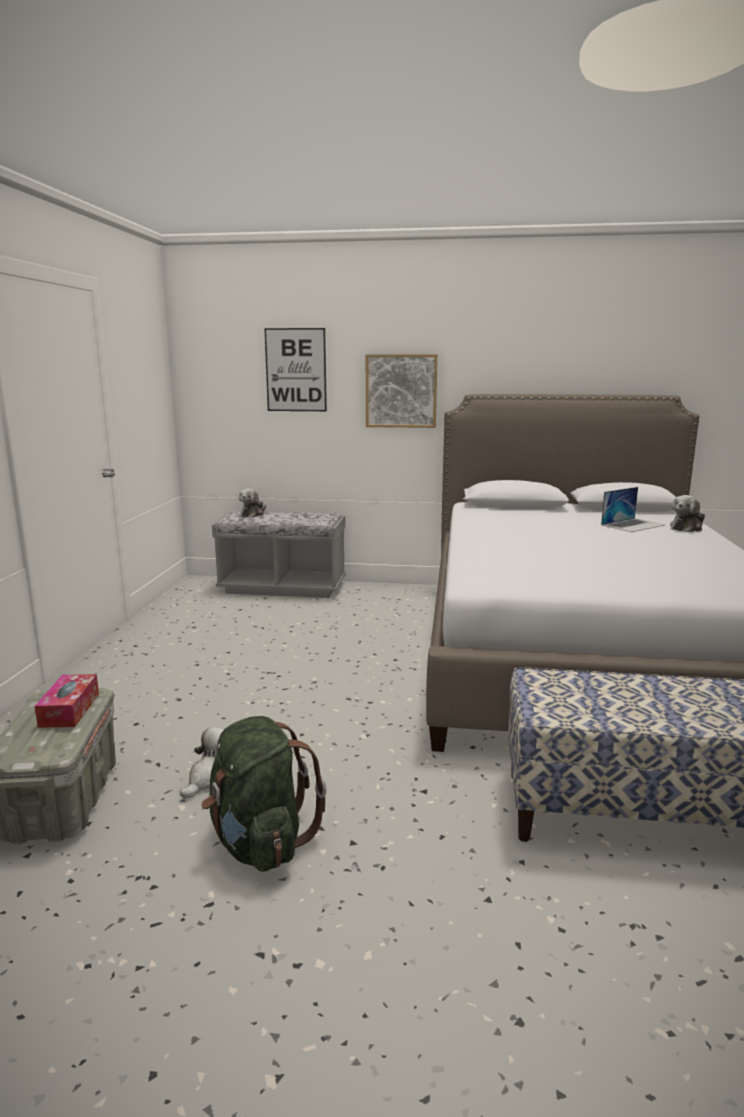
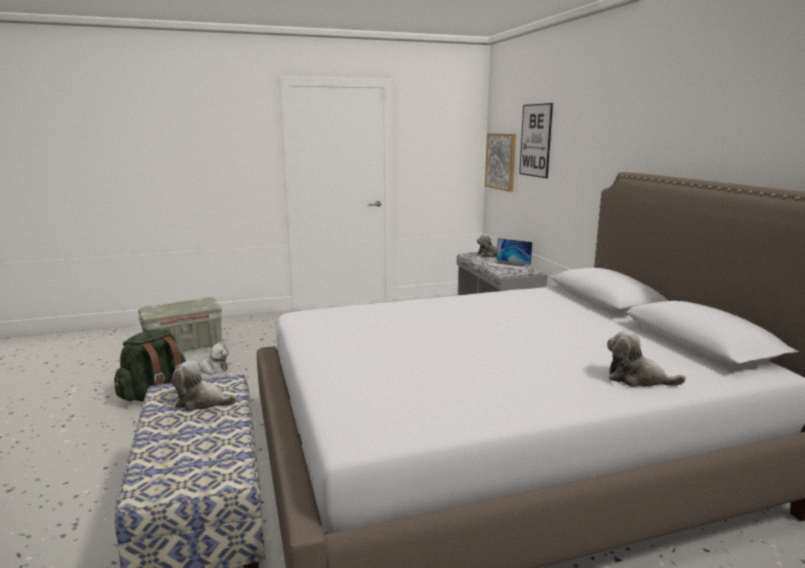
camera: 65 degrees right, 0 degrees up
tissue box [35,674,99,728] -> none
picture [366,354,438,428] -> picture moved to [485,133,516,192]
laptop [601,487,665,532] -> laptop moved to [488,238,532,270]
none -> plush toy [171,360,237,411]

